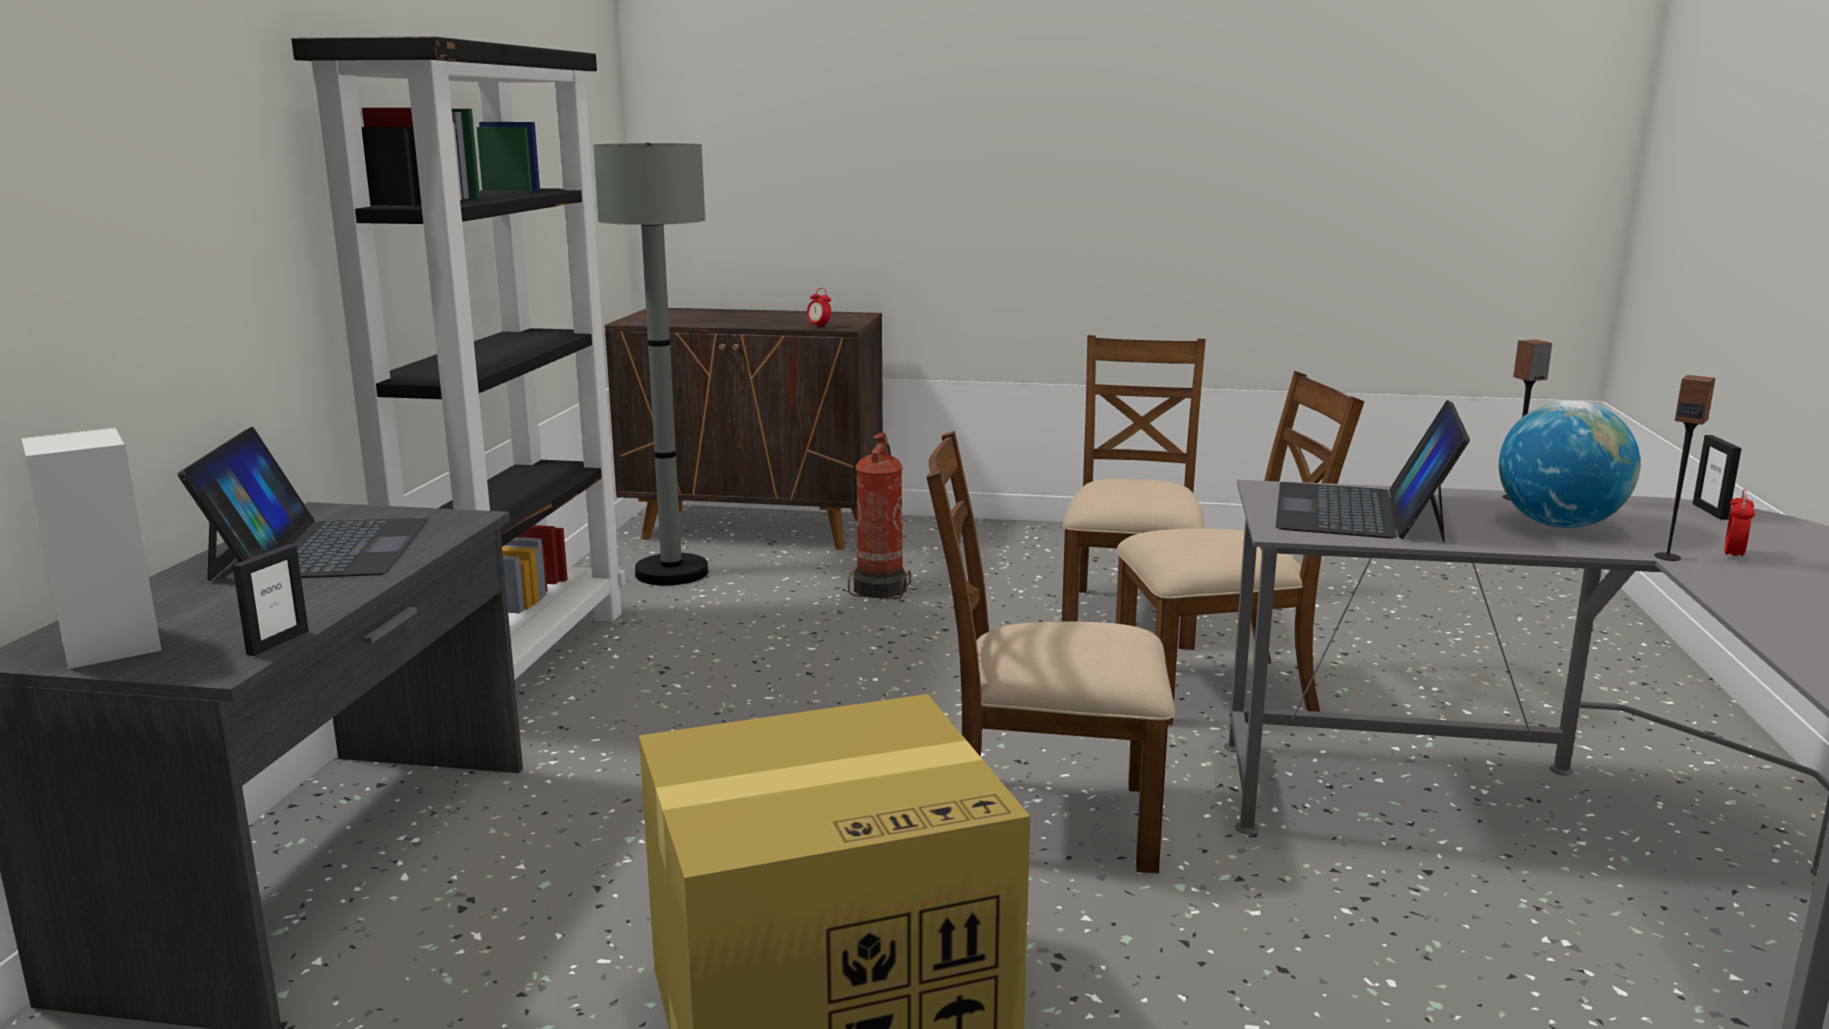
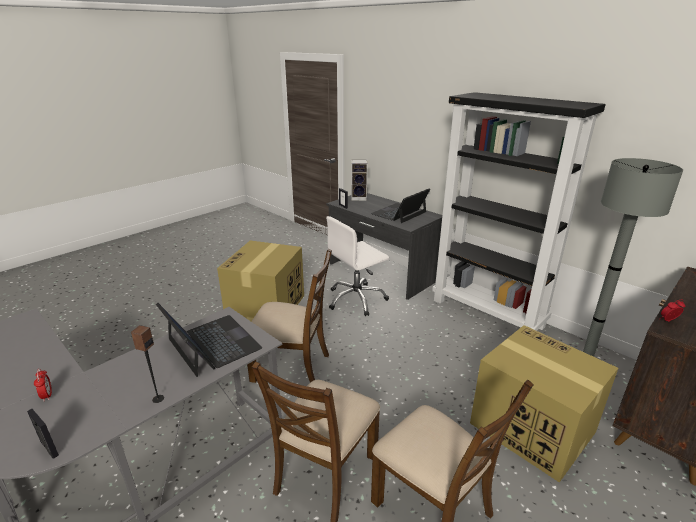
camera: 125 degrees right, 10 degrees up
laptop [178,427,429,581] -> laptop turned 105 degrees clockwise [371,189,430,223]
fire extinguisher [848,433,911,599] -> cardboard box [470,325,618,482]
brown chair [926,431,1175,873] -> brown chair turned 60 degrees clockwise [247,249,332,383]
globe [1499,400,1640,528] -> none
speaker [1654,375,1715,561] -> none
none -> white office chair [326,216,389,316]

